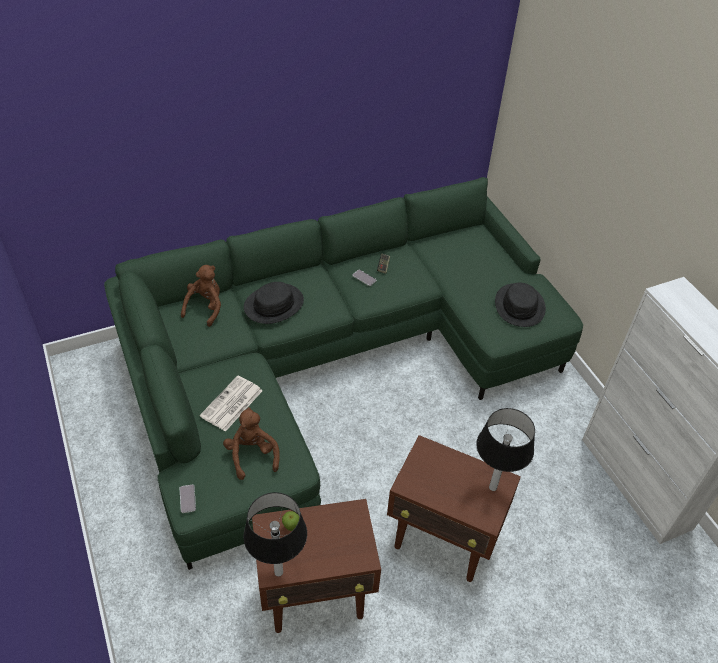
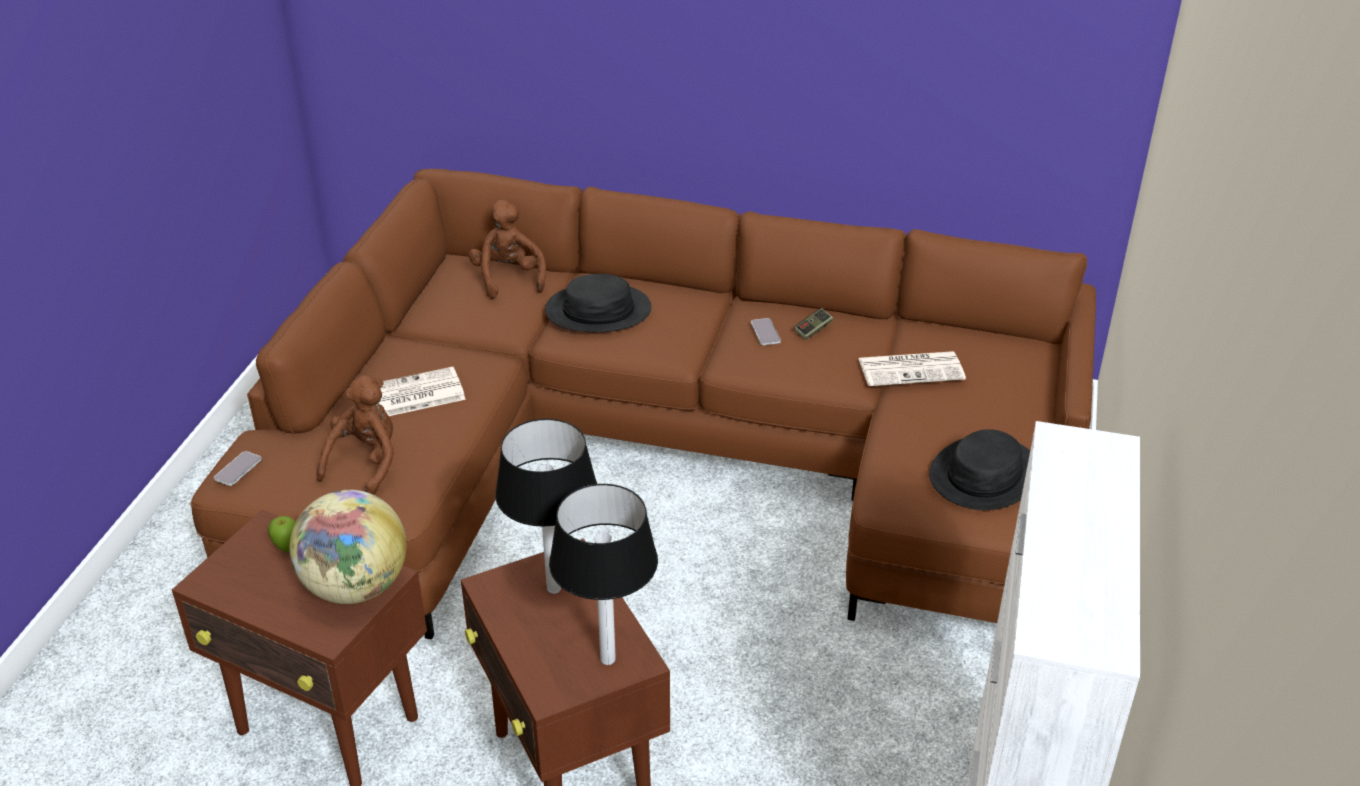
camera: 40 degrees right, 10 degrees down
green sofa [104,177,583,570] -> brown sofa [190,169,1096,640]
brown plush toy [181,265,221,327] -> brown plush toy turned 75 degrees counterclockwise [469,200,546,299]
table lamp [243,492,307,577] -> table lamp moved to [495,419,597,594]
none -> globe [289,490,406,604]
none -> newspaper [858,351,966,386]

